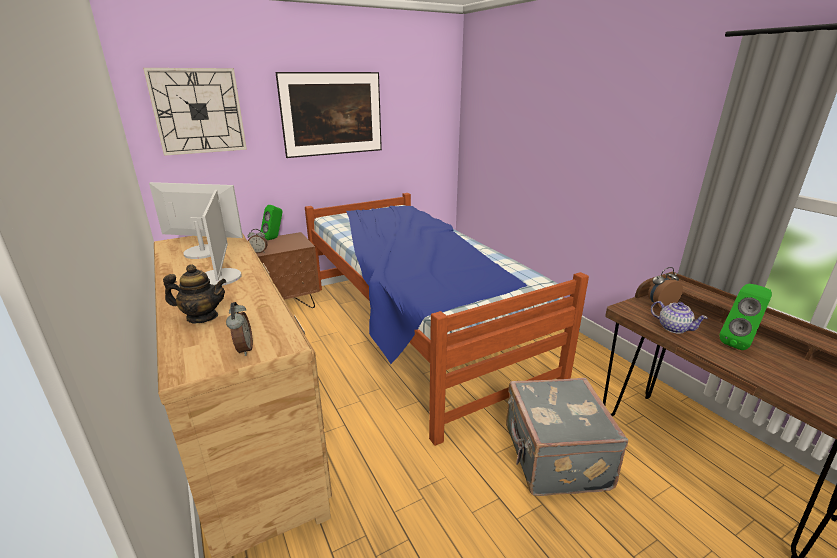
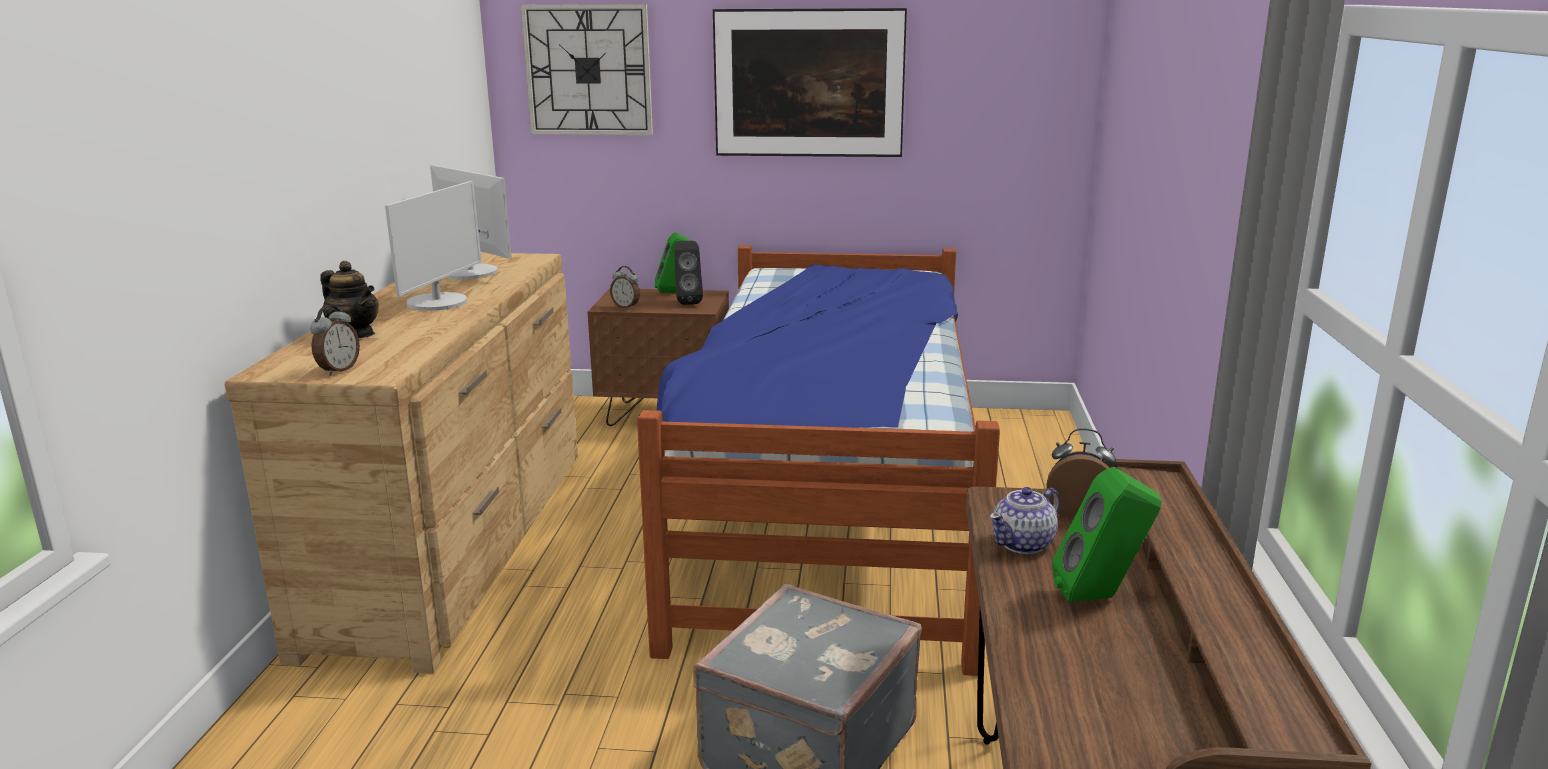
camera: 35 degrees right, 5 degrees down
teapot [651,301,708,334] -> teapot turned 60 degrees clockwise [990,487,1060,554]
none -> black speaker [675,241,703,305]

